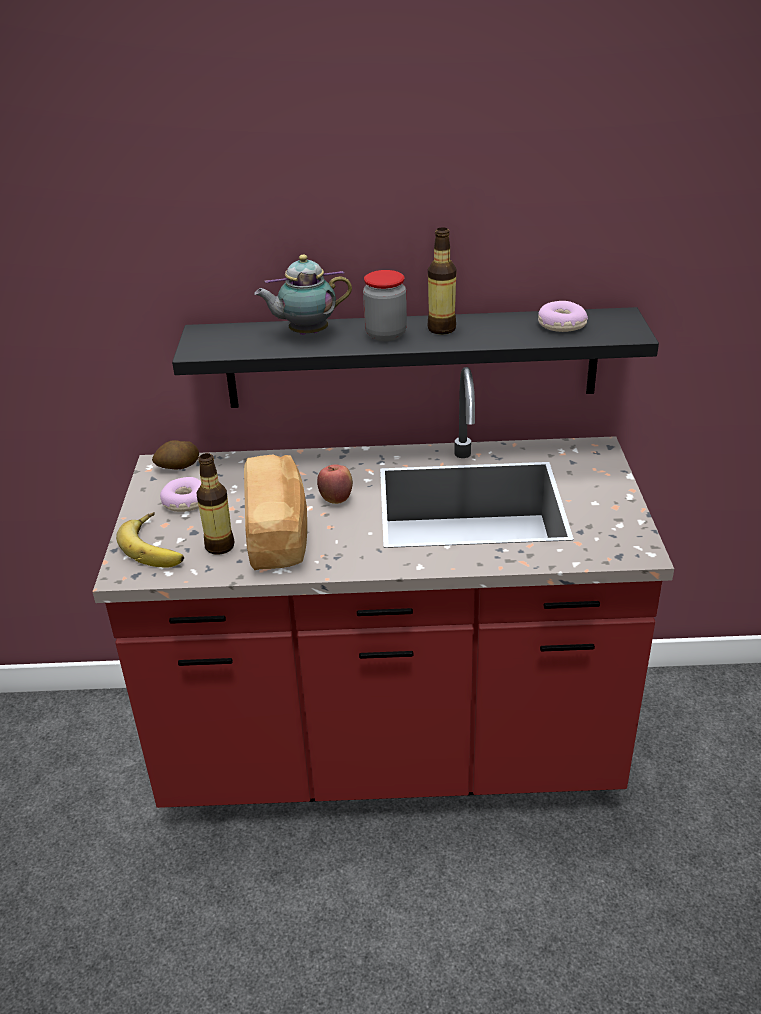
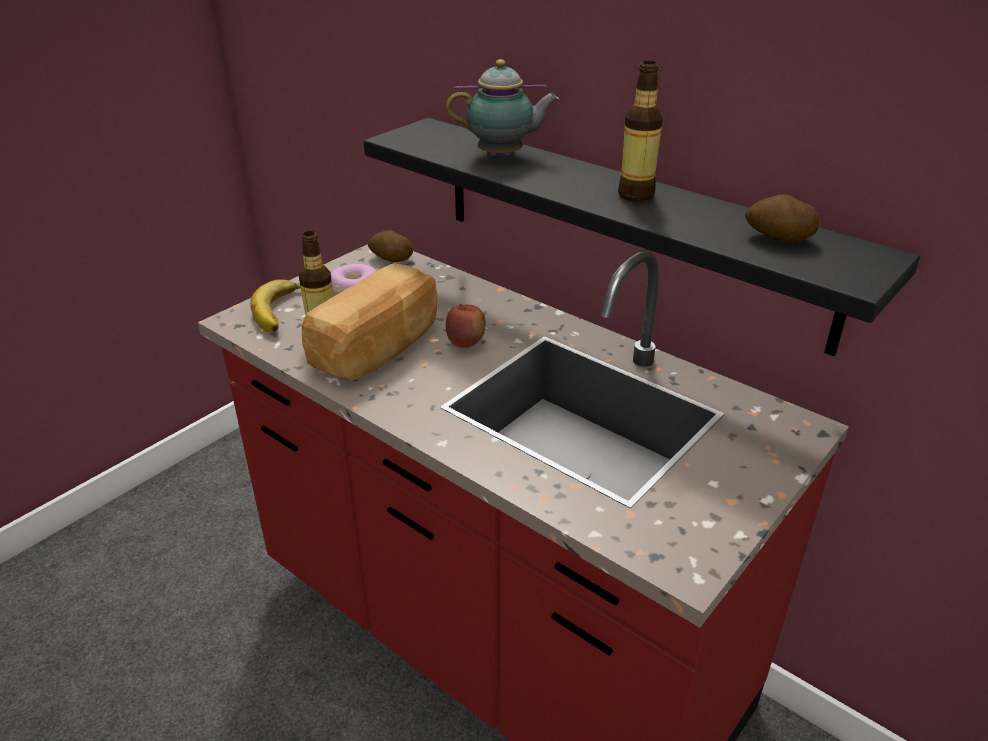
camera: 40 degrees right, 0 degrees up
teapot [254,255,352,335] -> teapot turned 150 degrees clockwise [446,59,559,156]
jar [363,270,407,341] -> none
donut [538,301,588,332] -> potato [745,194,820,242]

